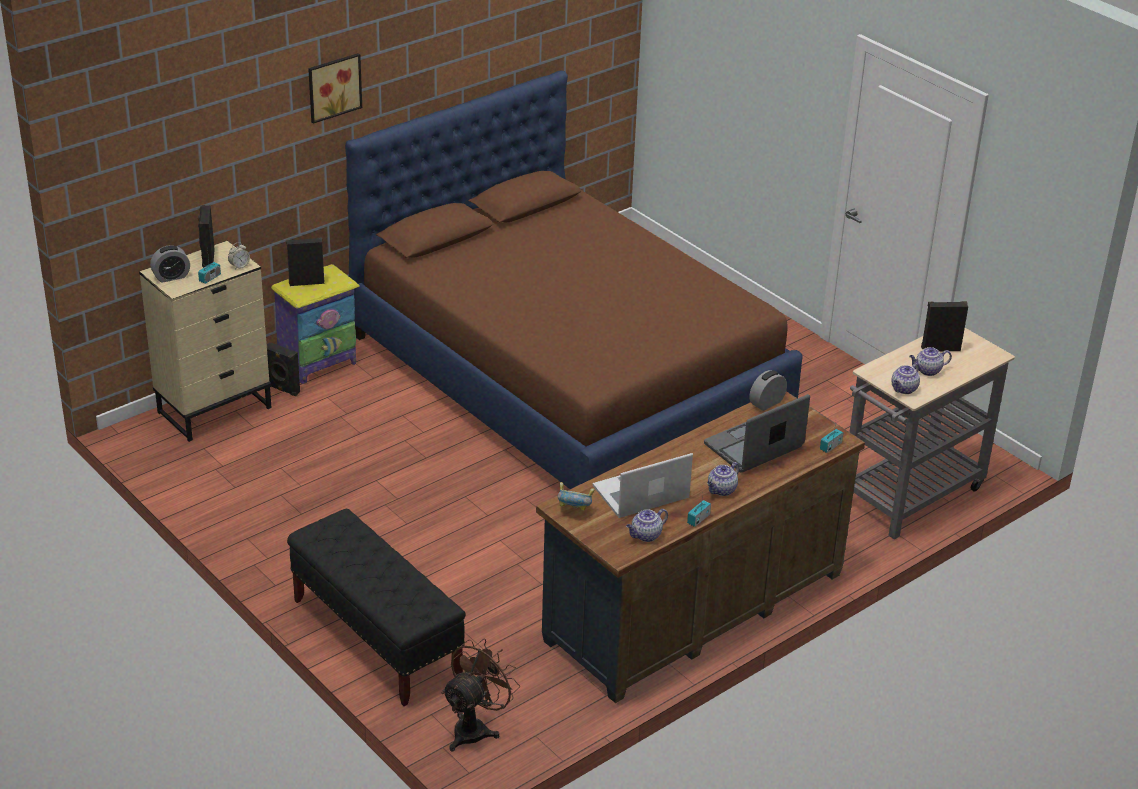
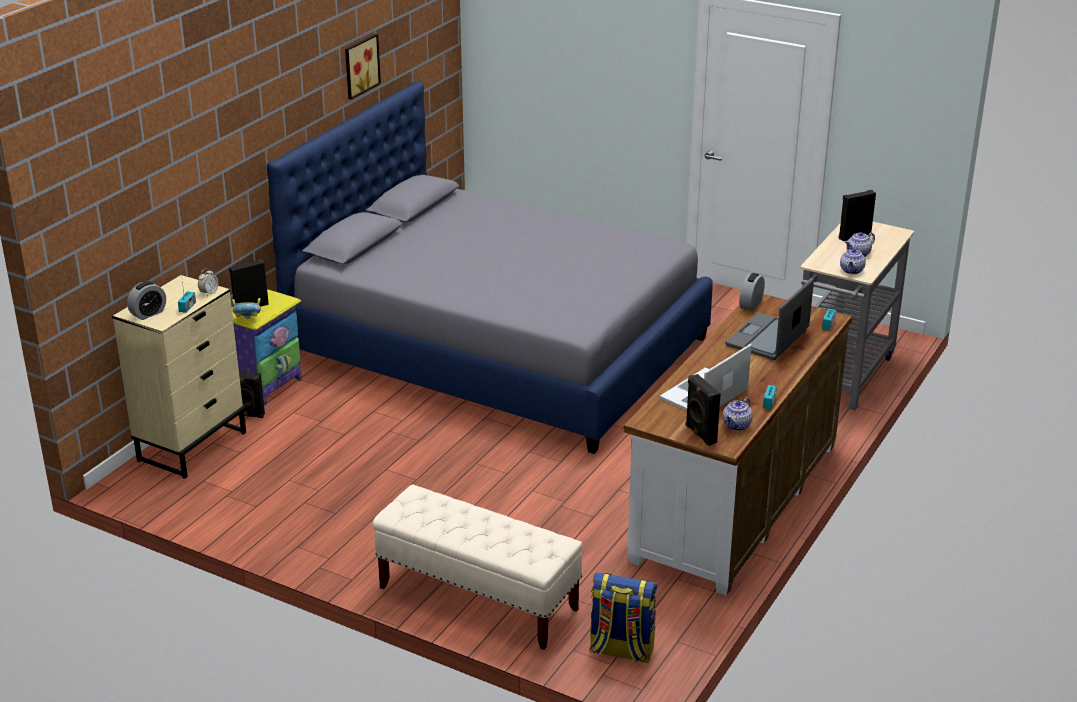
camera: 20 degrees left, 5 degrees down
black speaker [198,205,215,268] -> black speaker moved to [686,374,721,446]
black bench [287,509,466,706] -> beige bench [373,485,583,650]
picture [308,53,362,124] -> picture moved to [345,34,381,100]
brown bed [345,70,803,489] -> grey bed [267,82,712,454]
brown fan [441,639,520,752] -> backpack [589,573,657,663]
blue dresser [536,391,865,703] -> white dresser [624,294,852,596]
bowl [557,482,594,511] -> bowl moved to [232,298,261,319]
teapot [707,462,739,496] -> none

